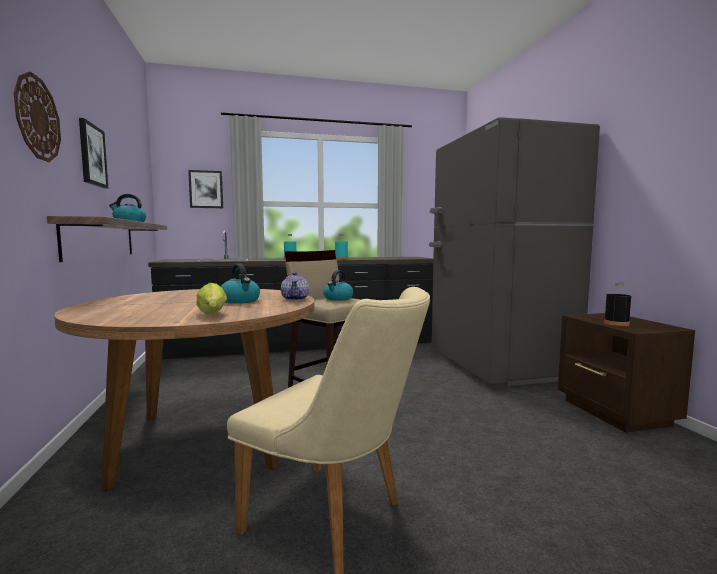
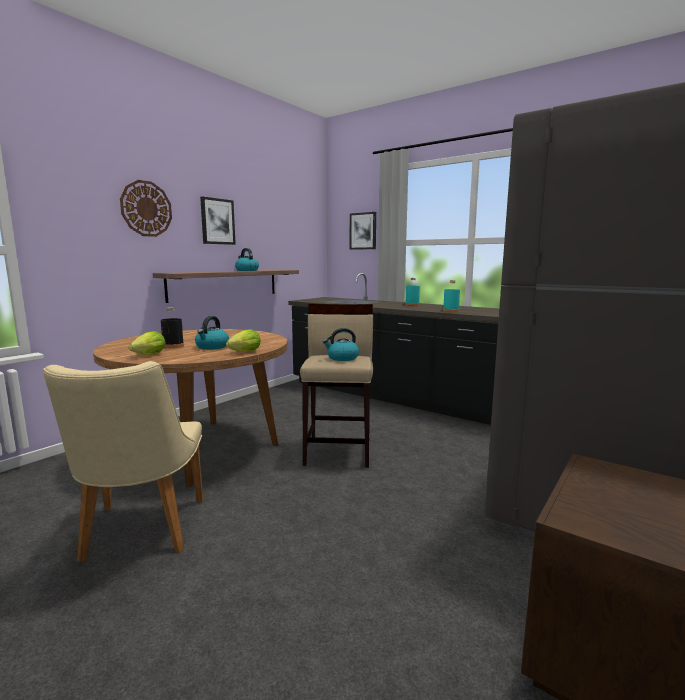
camera: 50 degrees right, 5 degrees up
teapot [281,272,309,301] -> lettuce [226,329,261,352]
black bottle [604,282,631,326] -> black bottle moved to [161,307,184,349]

